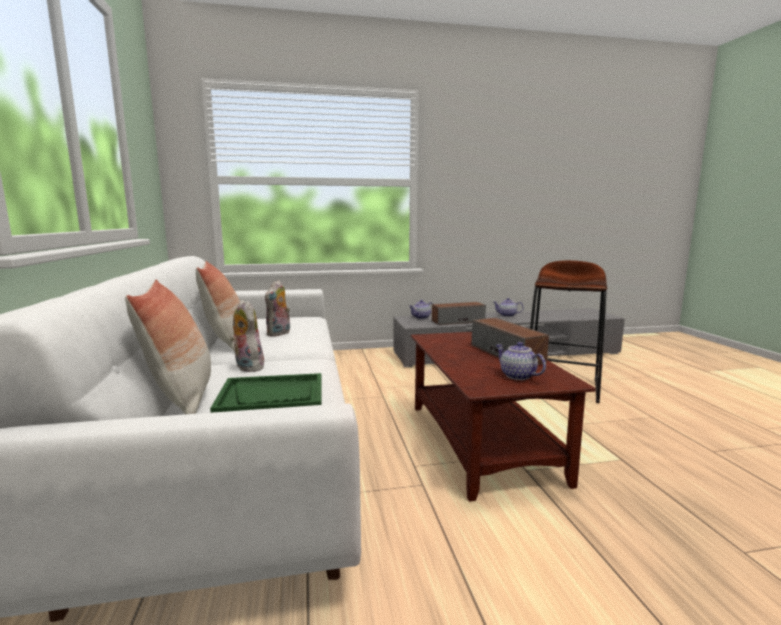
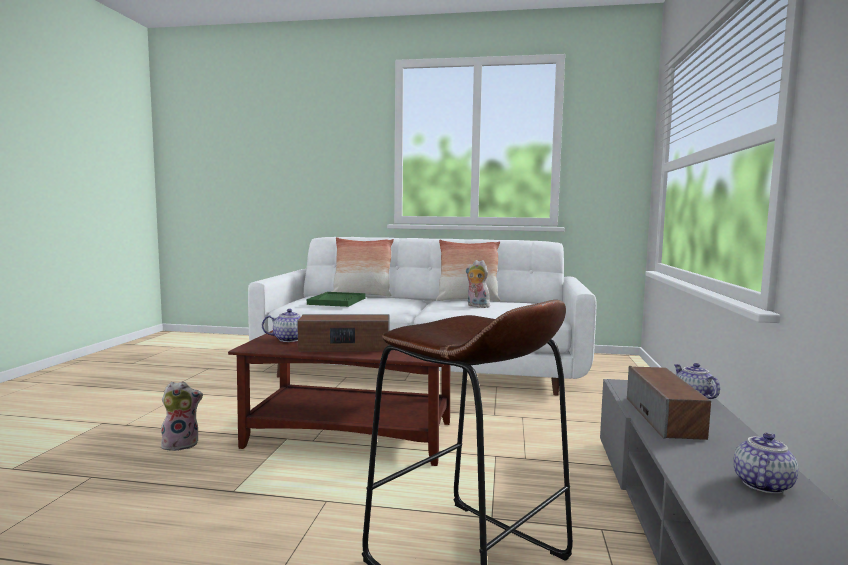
camera: 110 degrees right, 5 degrees down
plush toy [230,300,264,372] -> plush toy moved to [161,381,203,451]

